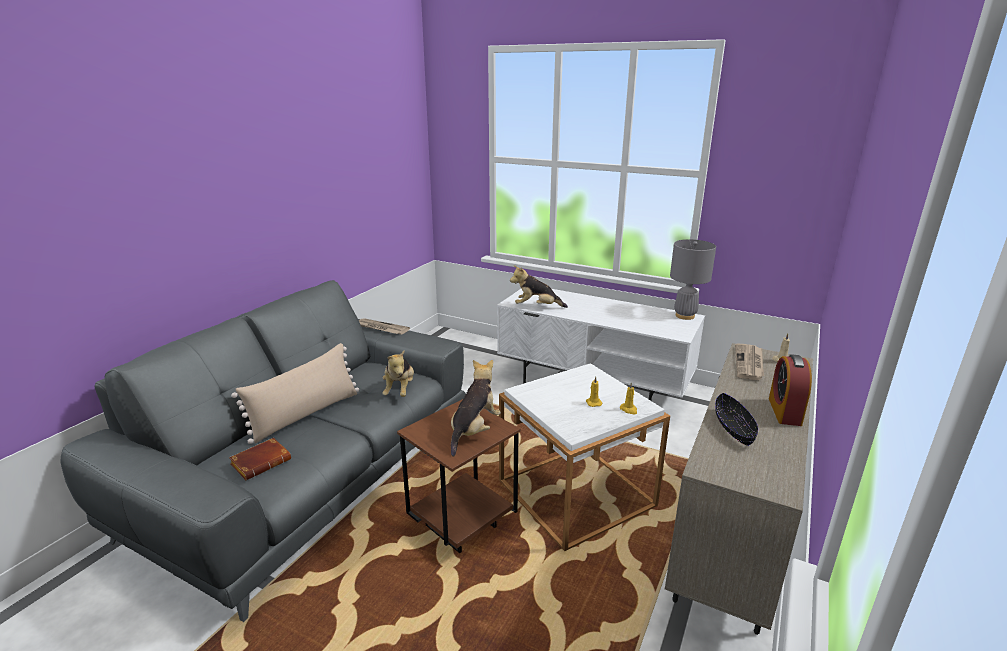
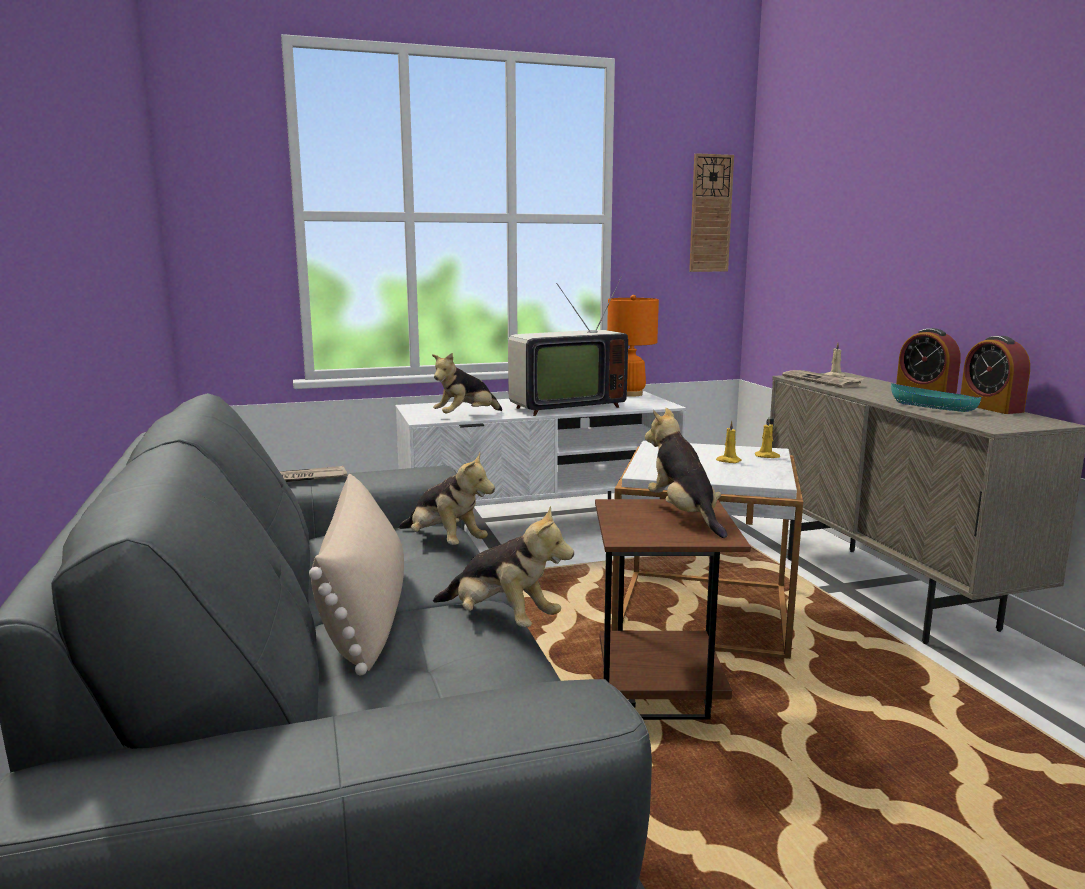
camera: 45 degrees left, 10 degrees down
brown book [229,438,291,480] -> none
grey table lamp [670,239,716,320] -> orange table lamp [607,295,659,397]
black bowl [715,393,758,446] -> turquoise bowl [891,383,981,412]
none -> plush toy [433,506,574,627]
none -> television [508,277,628,416]
none -> wall clock [689,153,734,272]
none -> alarm clock [961,336,1030,414]

